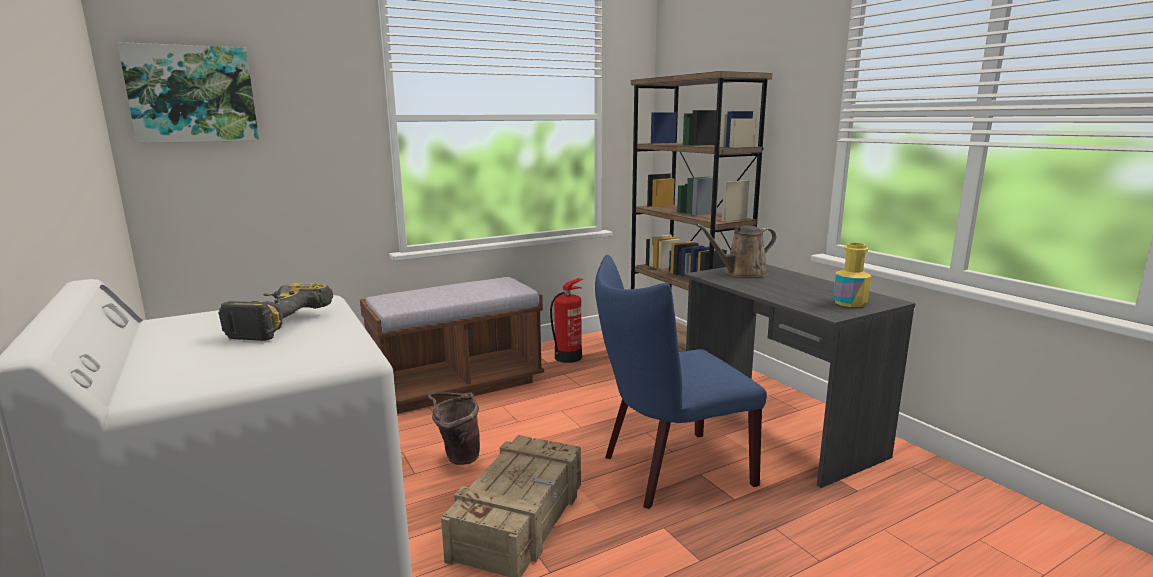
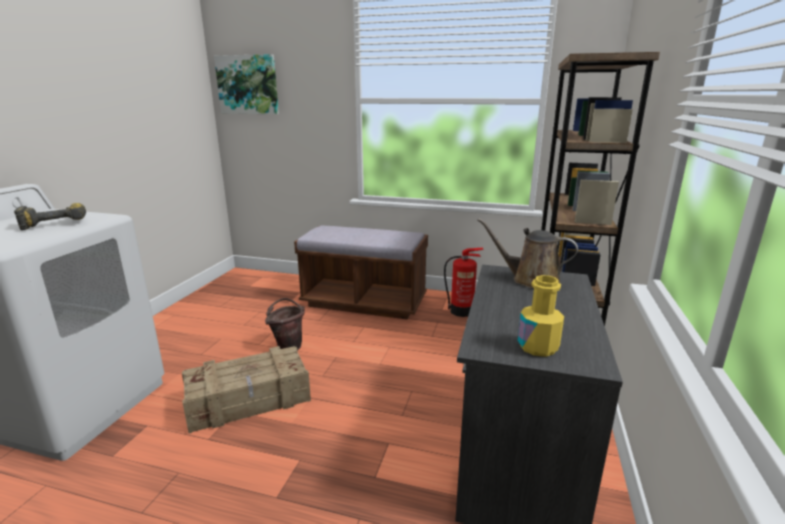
camera: 45 degrees right, 5 degrees up
blue chair [595,255,767,509] -> none

